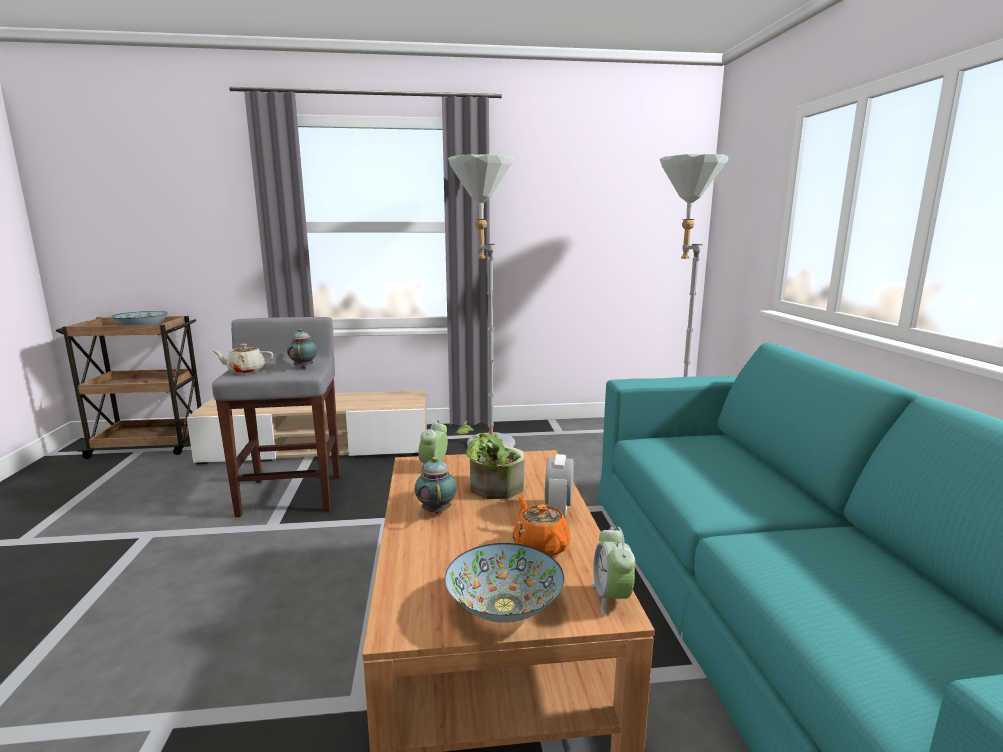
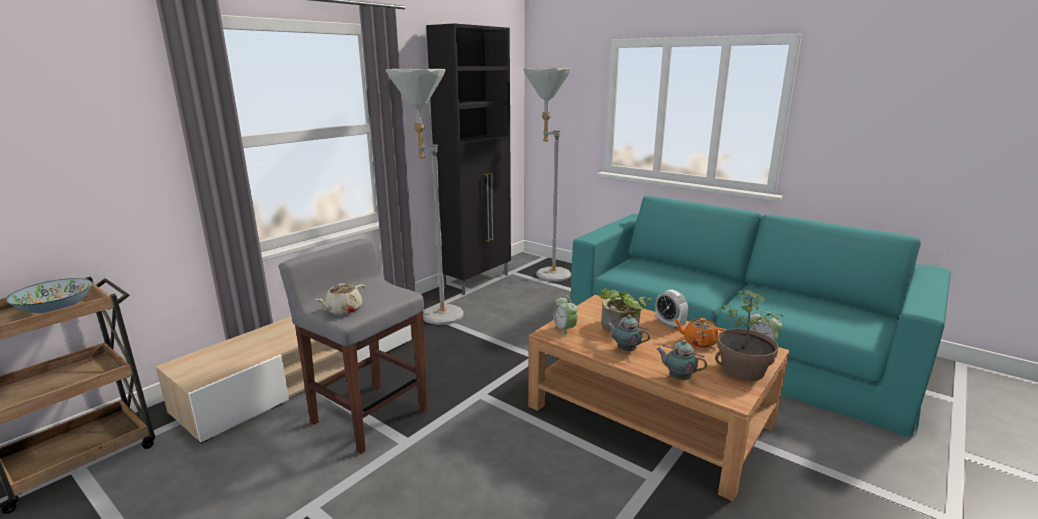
camera: 45 degrees left, 5 degrees up
teapot [287,329,317,369] -> teapot moved to [656,340,707,380]
bowl [445,543,564,623] -> potted plant [715,290,784,381]
none -> black cabinet [426,23,511,295]

